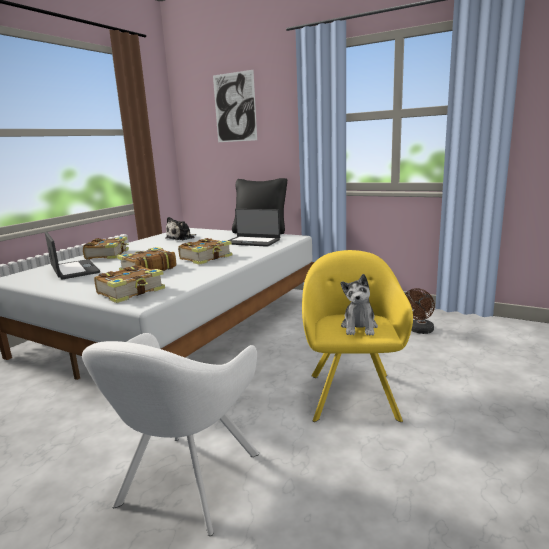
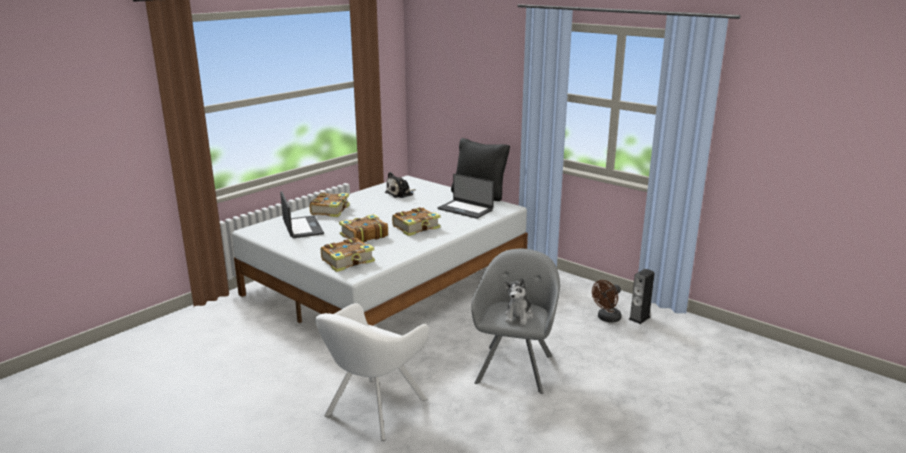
camera: 10 degrees right, 5 degrees up
picture [213,70,257,142] -> none
yellow armchair [302,250,413,422] -> grey armchair [471,249,560,394]
none -> speaker [629,269,655,324]

